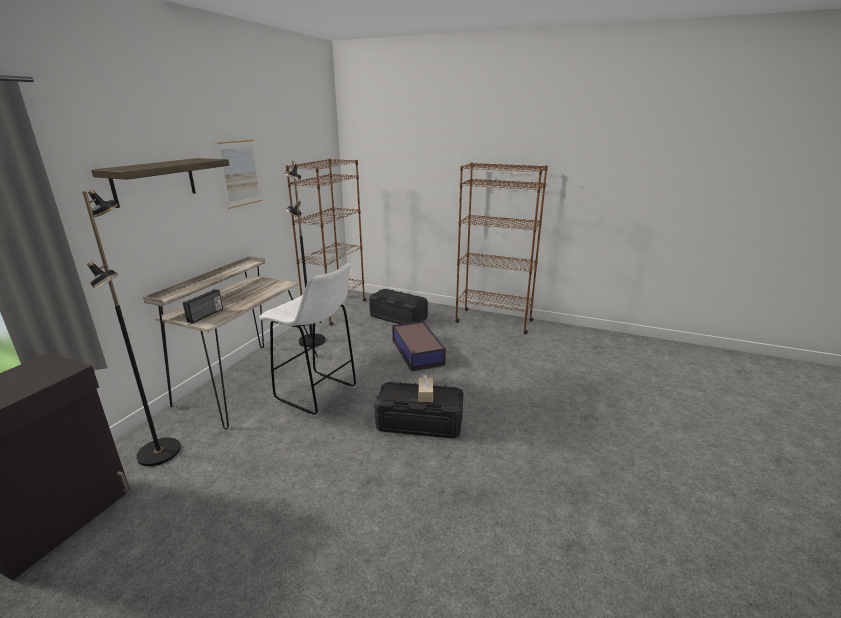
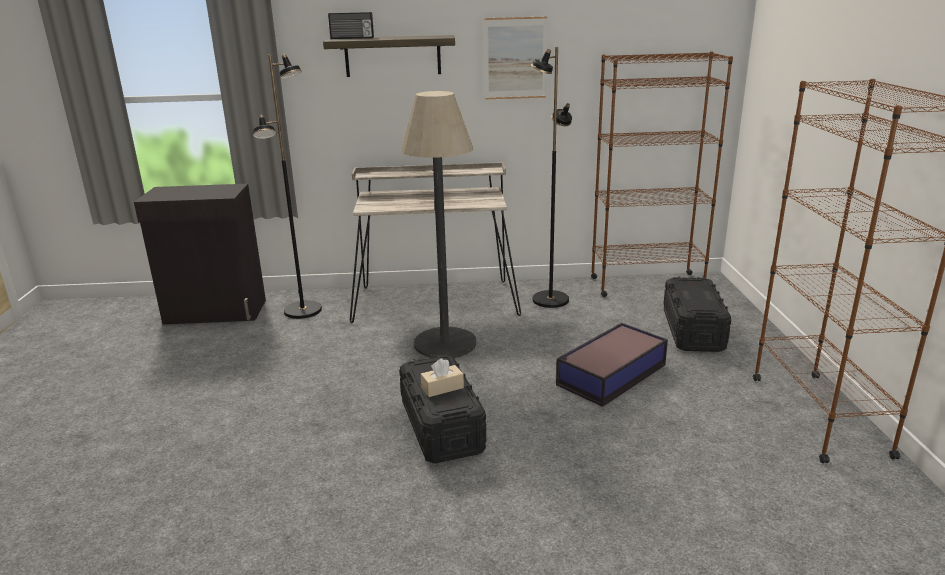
camera: 65 degrees right, 0 degrees up
radio [183,289,223,324] -> radio moved to [328,12,374,39]
white stool [259,263,356,417] -> floor lamp [401,91,476,358]

